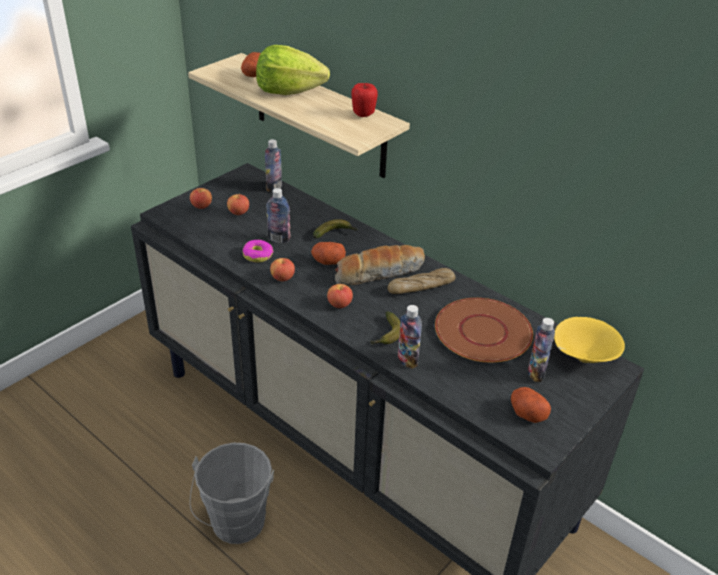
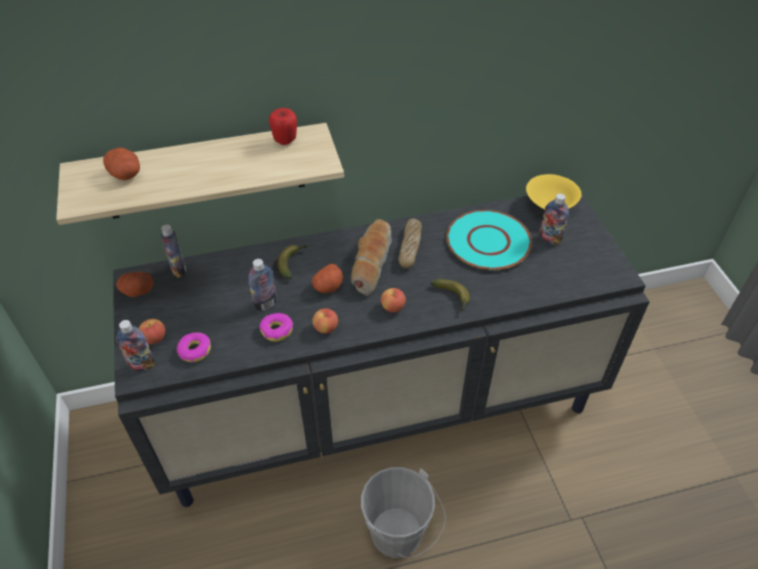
camera: 55 degrees left, 10 degrees up
apple [227,194,249,215] -> none
lettuce [256,45,330,95] -> none
bottle [398,305,422,369] -> bottle moved to [116,320,155,371]
brown plate [435,298,533,363] -> turquoise plate [446,210,532,270]
potato [511,387,551,423] -> potato moved to [116,272,154,297]
none -> donut [177,332,211,362]

